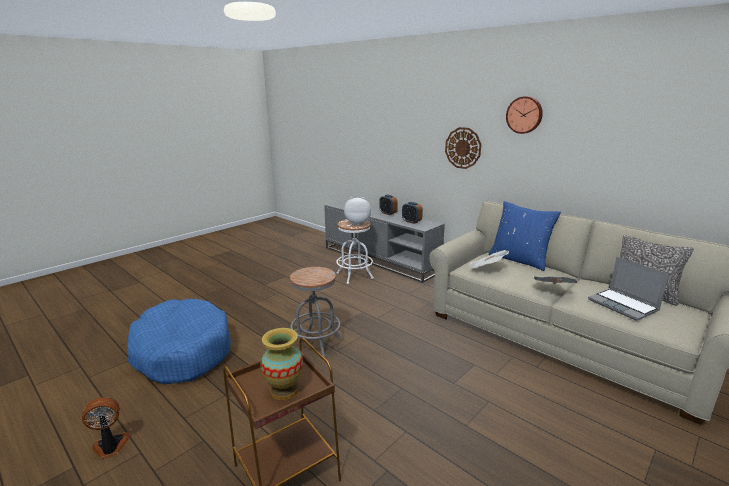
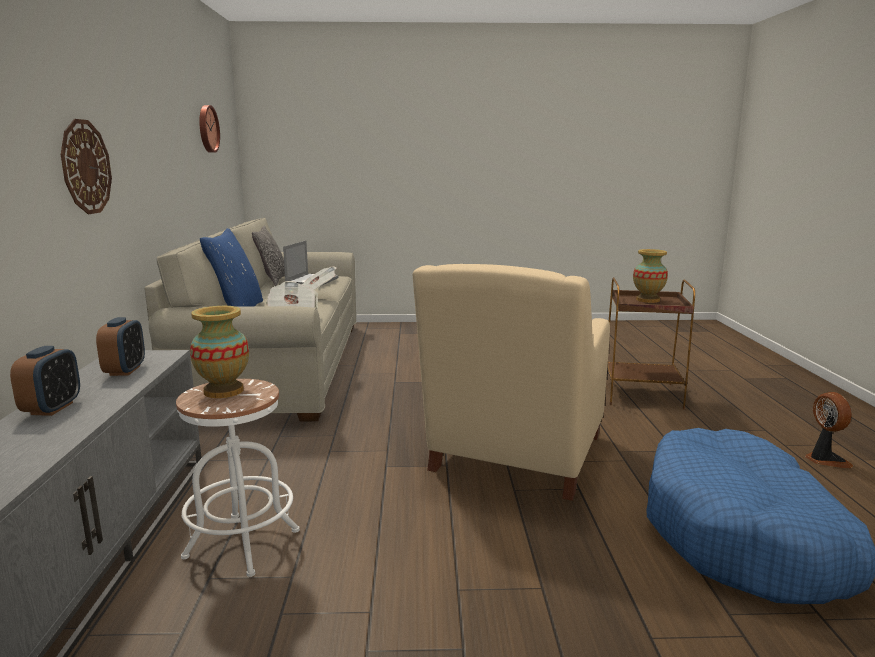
camera: 135 degrees left, 5 degrees down
fan [82,397,130,459] -> fan turned 120 degrees counterclockwise [805,392,853,468]
grey stool [290,267,342,358] -> beige armchair [413,264,610,501]
plush toy [344,197,371,225] -> vase [190,306,249,398]
wall clock [506,96,543,134] -> wall clock moved to [199,105,220,153]

